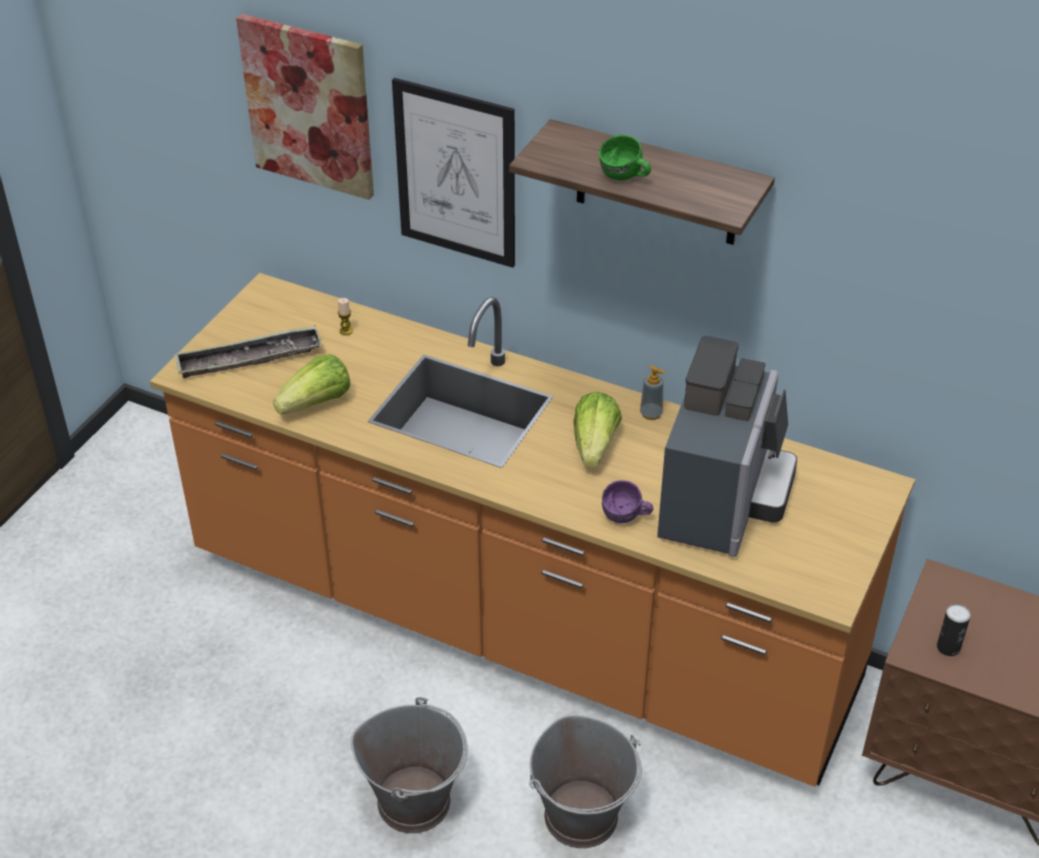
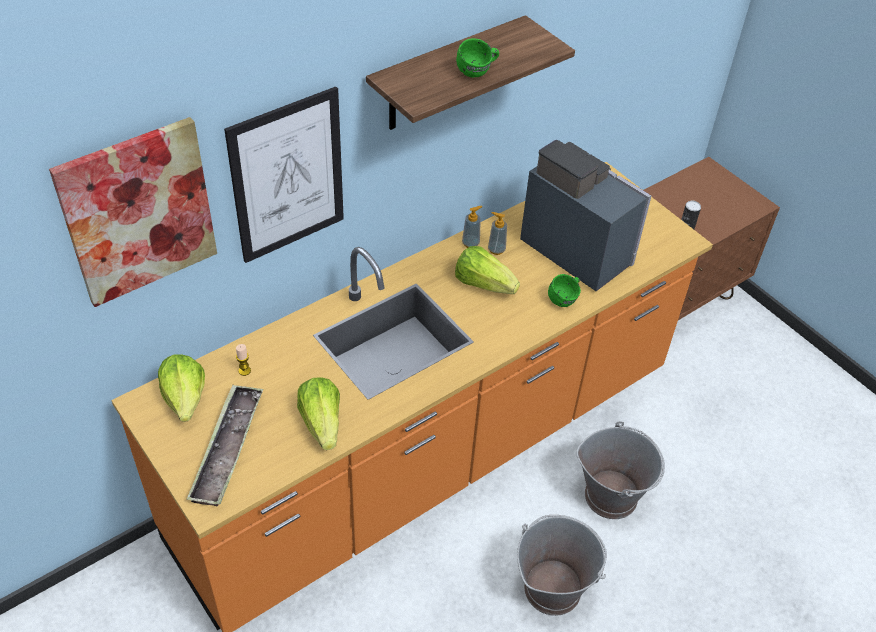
camera: 65 degrees left, 5 degrees up
purple mug [602,480,653,523] -> green mug [548,274,581,307]
none -> lettuce [158,354,205,422]
none -> soap dispenser [488,212,507,255]

